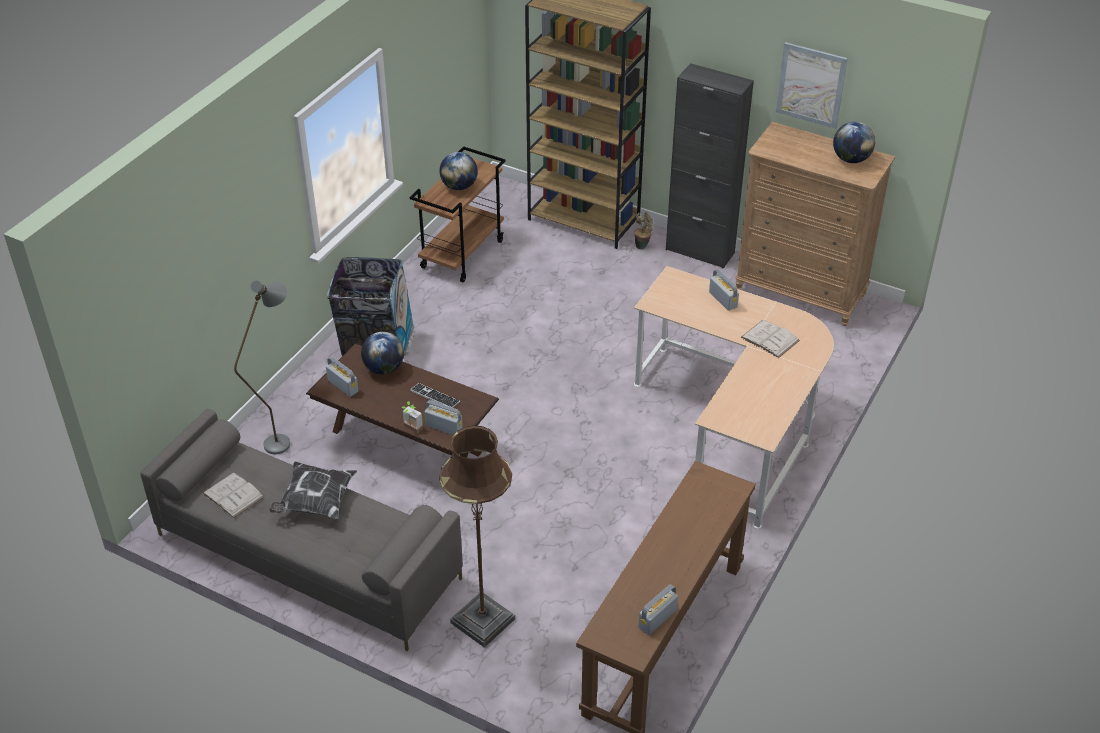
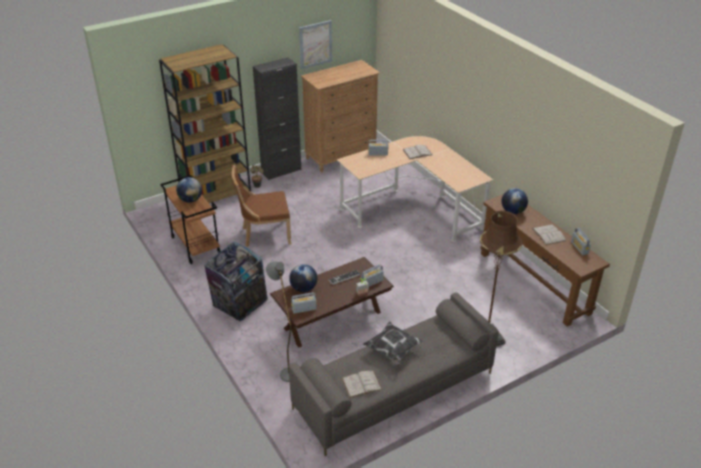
camera: 60 degrees left, 5 degrees down
globe [833,122,875,163] -> globe moved to [502,188,528,214]
none -> brown chair [232,165,292,247]
none -> white book [532,224,566,245]

